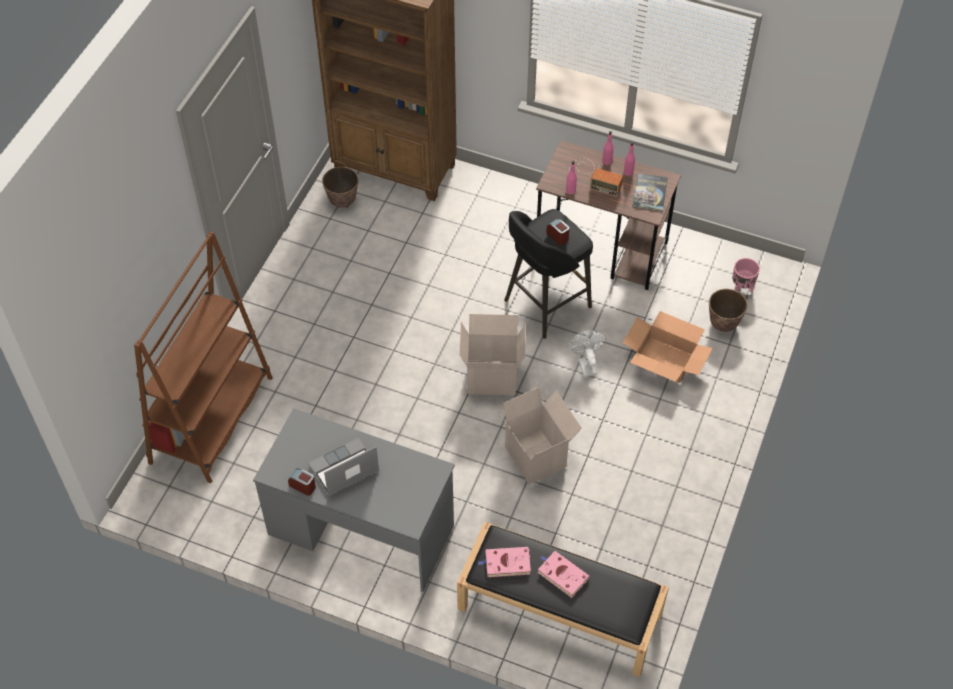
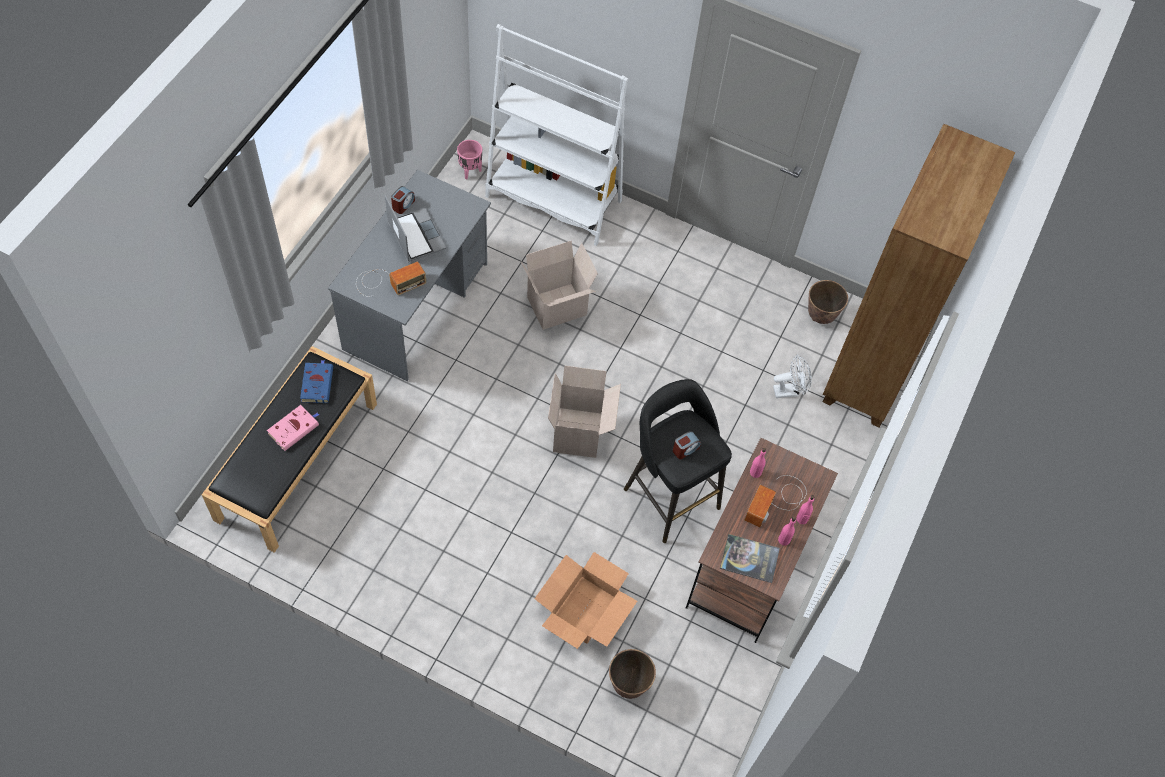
camera: 90 degrees right, 5 degrees up
brown bookcase [134,231,273,483] -> white bookcase [485,24,628,246]
pink book [478,547,531,577] -> blue book [300,360,333,404]
cardboard box [501,387,582,484] -> cardboard box moved to [521,241,598,330]
white fan [568,331,606,377] -> white fan moved to [773,354,812,398]
pink planter [732,258,760,292] -> pink planter moved to [457,140,482,179]
none -> radio [356,262,426,297]

